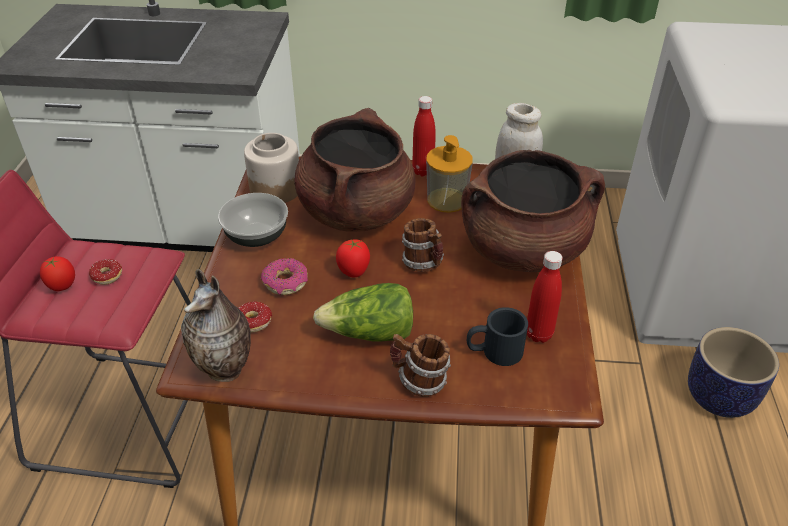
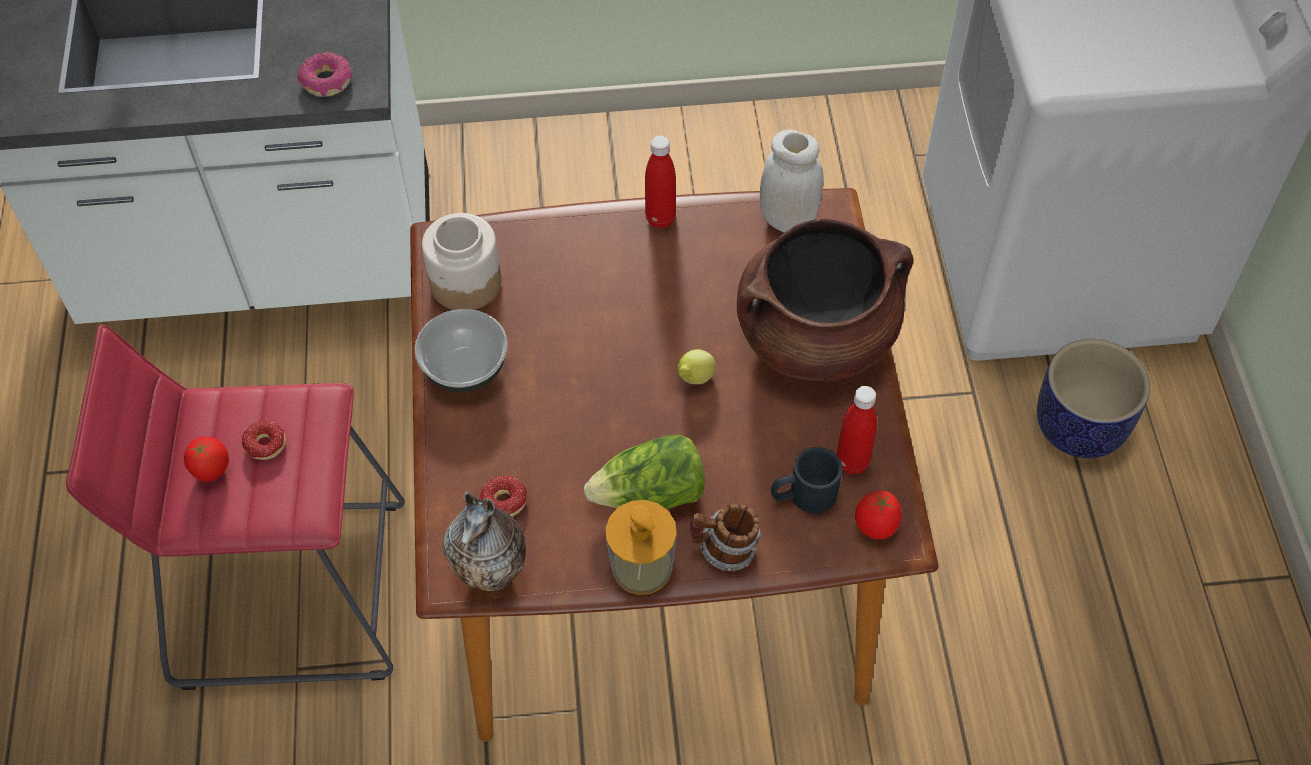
camera: 10 degrees left, 15 degrees up
donut [261,258,308,295] -> donut moved to [297,52,352,97]
brown cooking pot [295,108,416,232] -> none
tomato [336,239,370,278] -> tomato moved to [855,491,902,539]
mug [402,218,444,272] -> lemon [678,349,716,384]
soap dispenser [426,135,473,213] -> soap dispenser moved to [605,500,677,595]

